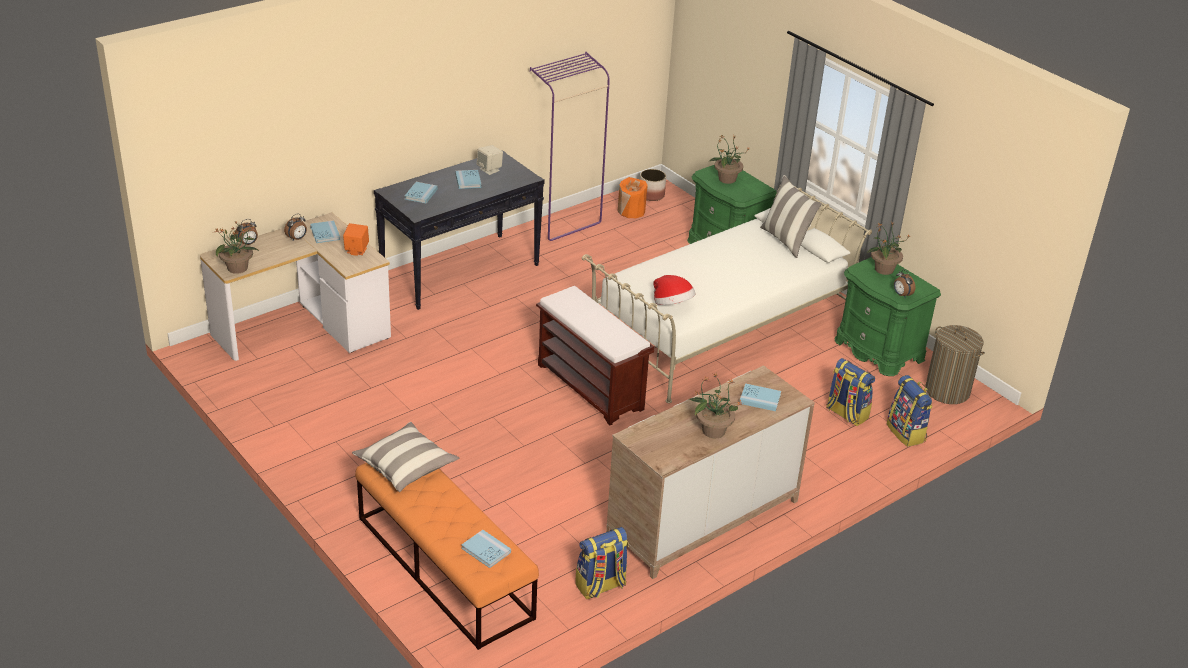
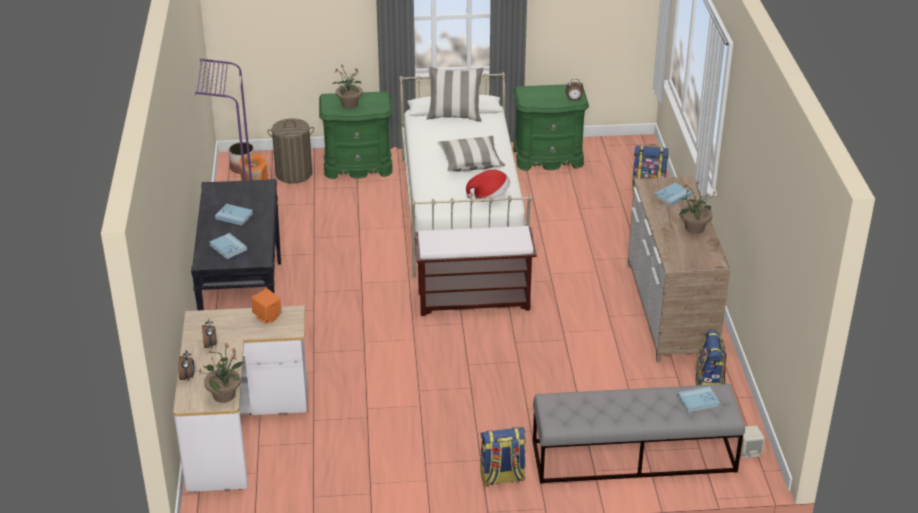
camera: 55 degrees left, 0 degrees up
blue book [310,220,340,243] -> none
pillow [352,422,460,492] -> pillow moved to [437,136,505,171]
orange bench [355,463,539,650] -> grey bench [533,384,745,484]
beige speaker [477,145,503,175] -> beige speaker moved to [737,425,765,458]
backpack [826,358,875,426] -> backpack moved to [480,427,526,486]
potted plant [867,221,911,275] -> none
laundry basket [925,325,985,404] -> laundry basket moved to [267,118,314,184]

